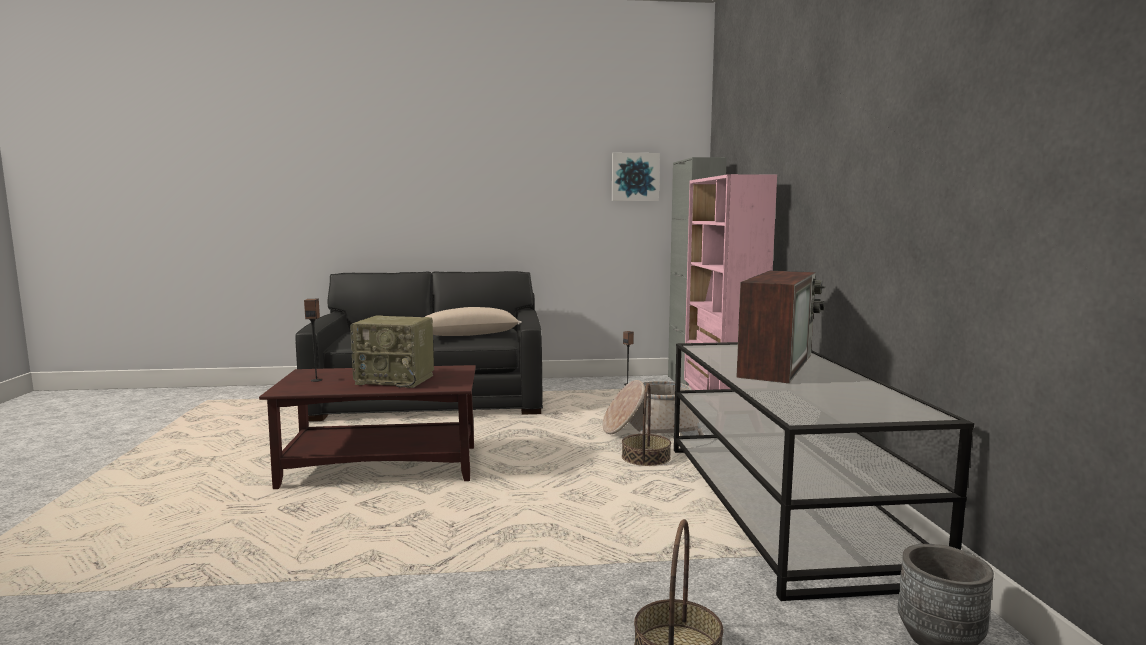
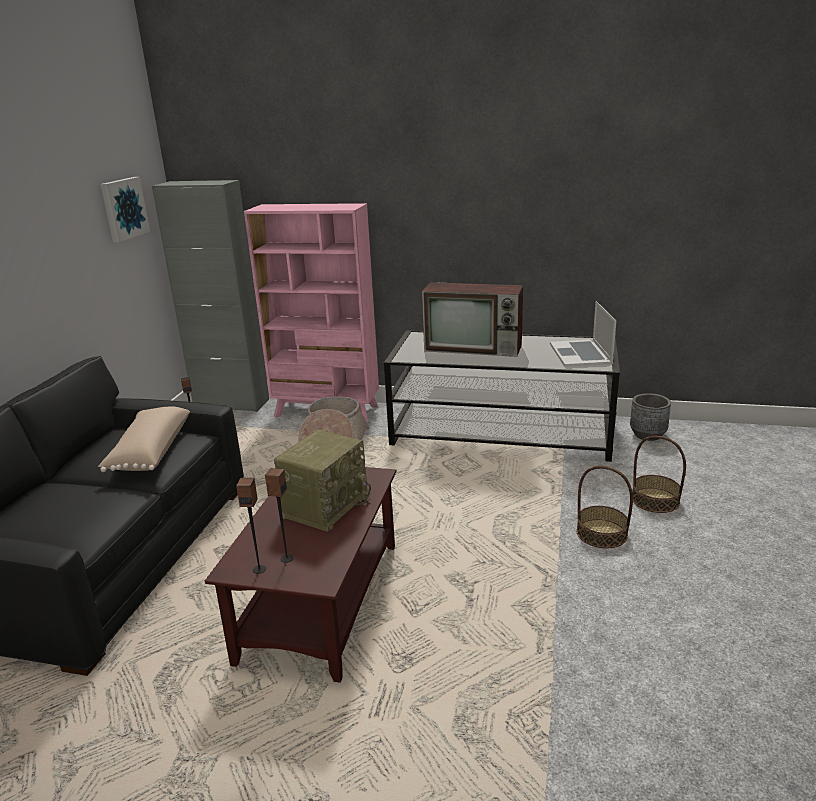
camera: 70 degrees left, 15 degrees up
basket [622,383,671,466] -> basket moved to [577,466,633,548]
television [736,271,826,383] -> television turned 150 degrees clockwise [422,282,523,357]
none -> speaker [236,478,266,574]
none -> laptop [550,301,616,367]

